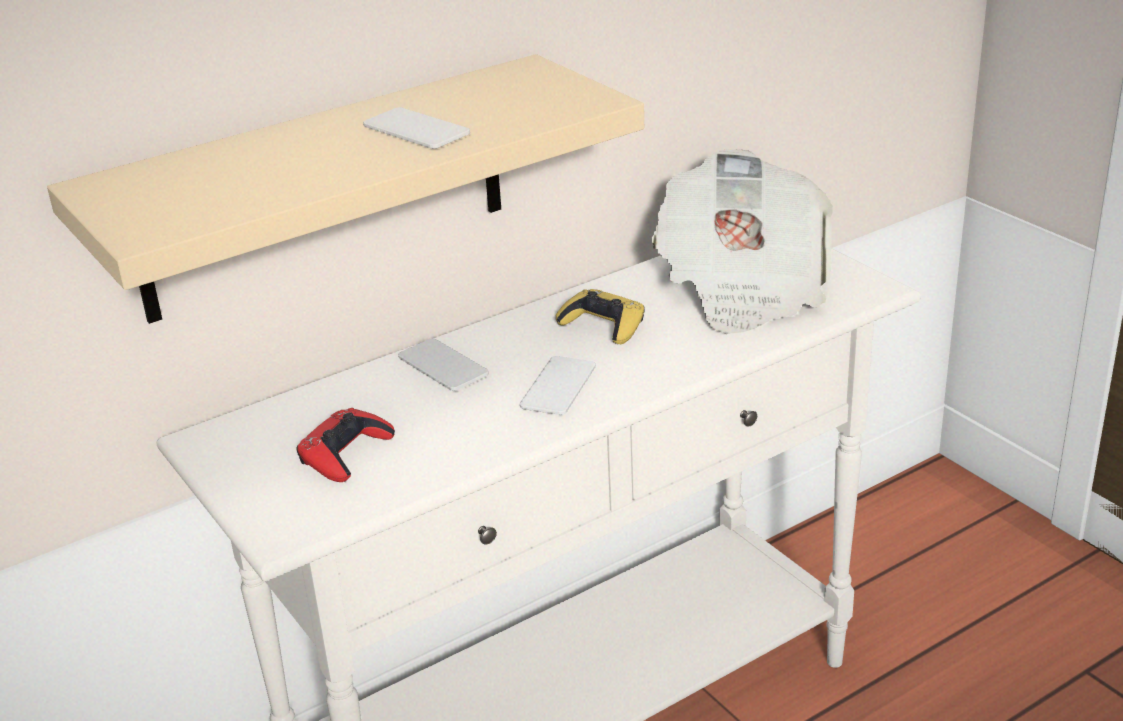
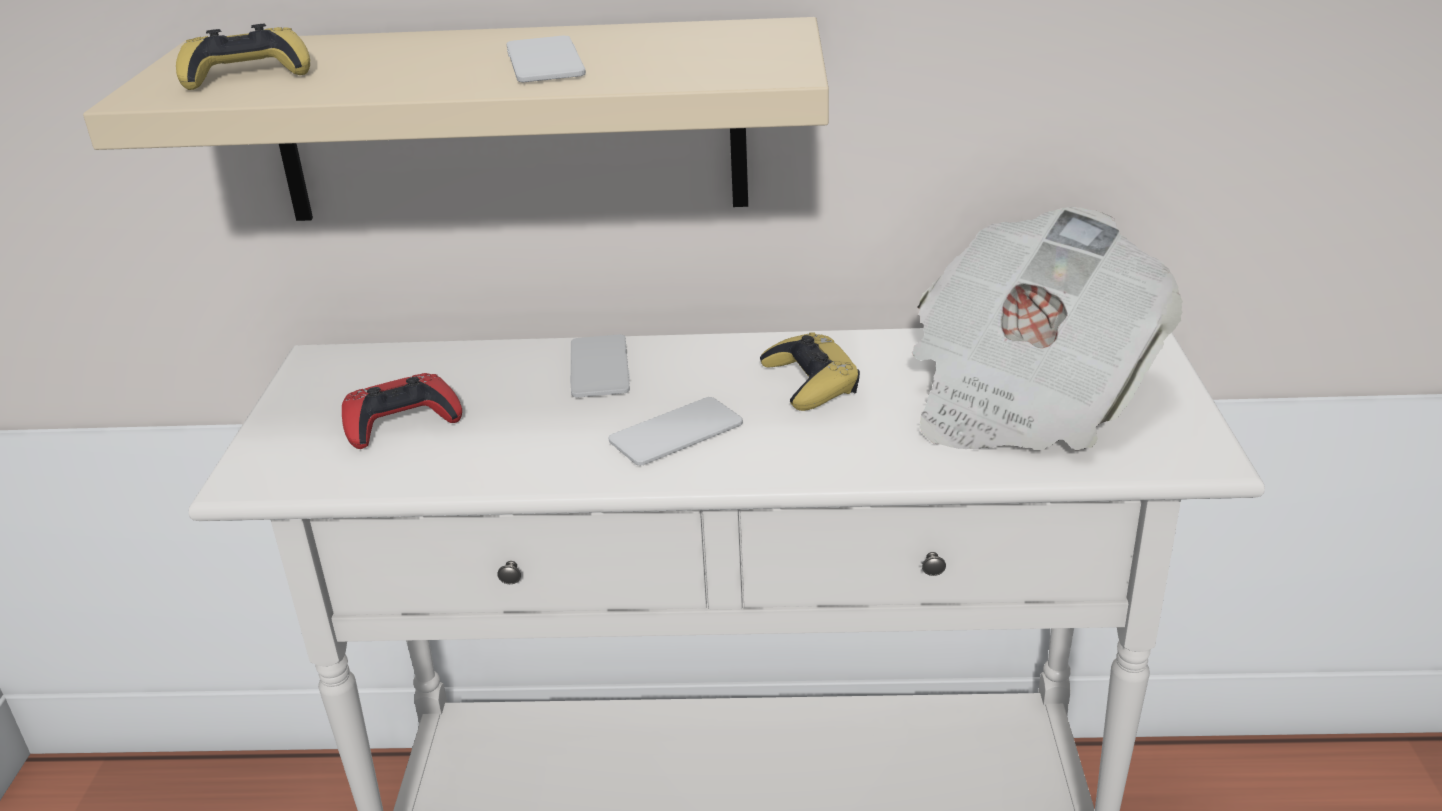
camera: 35 degrees right, 0 degrees up
none -> yellow game controller [176,24,310,90]

